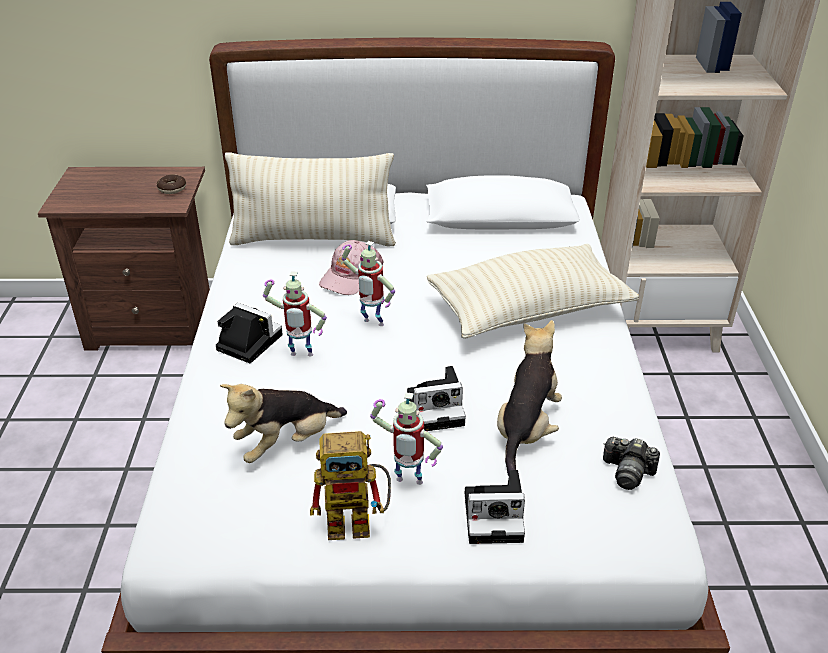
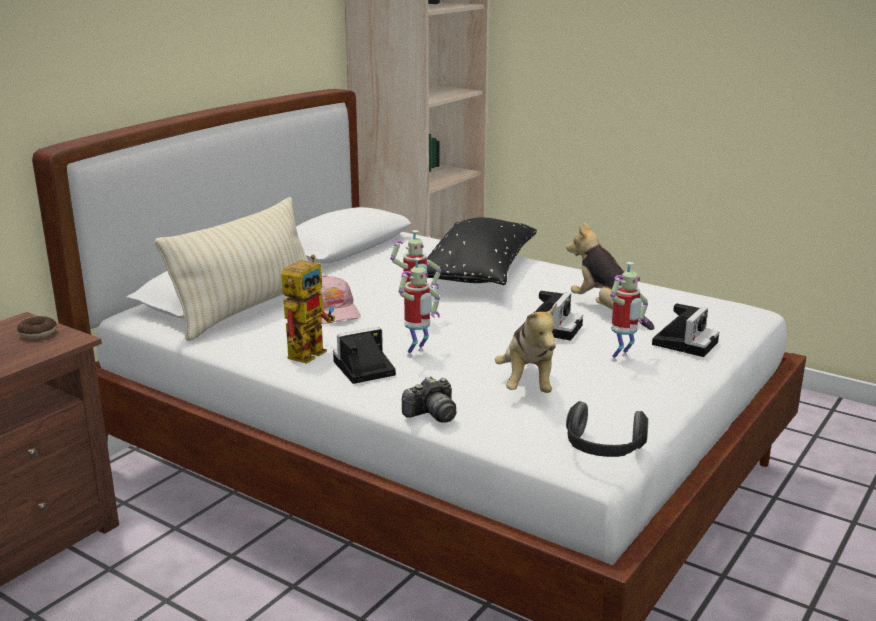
camera: 55 degrees left, 15 degrees down
toy robot [310,431,391,540] -> toy robot moved to [281,255,335,364]
beige pillow [427,244,639,339] -> black pillow [427,217,537,285]
camera [603,437,660,490] -> camera moved to [402,376,456,423]
none -> headphones [566,401,649,457]

